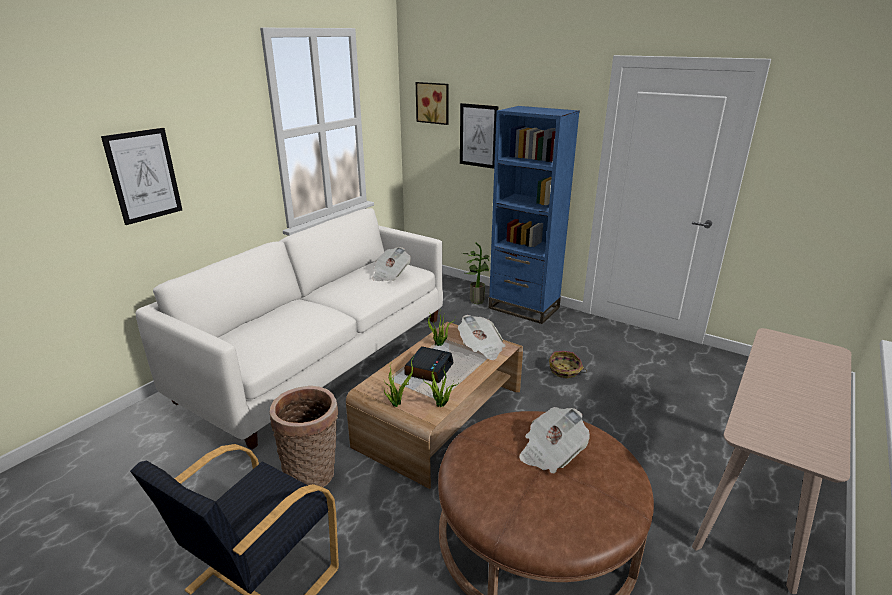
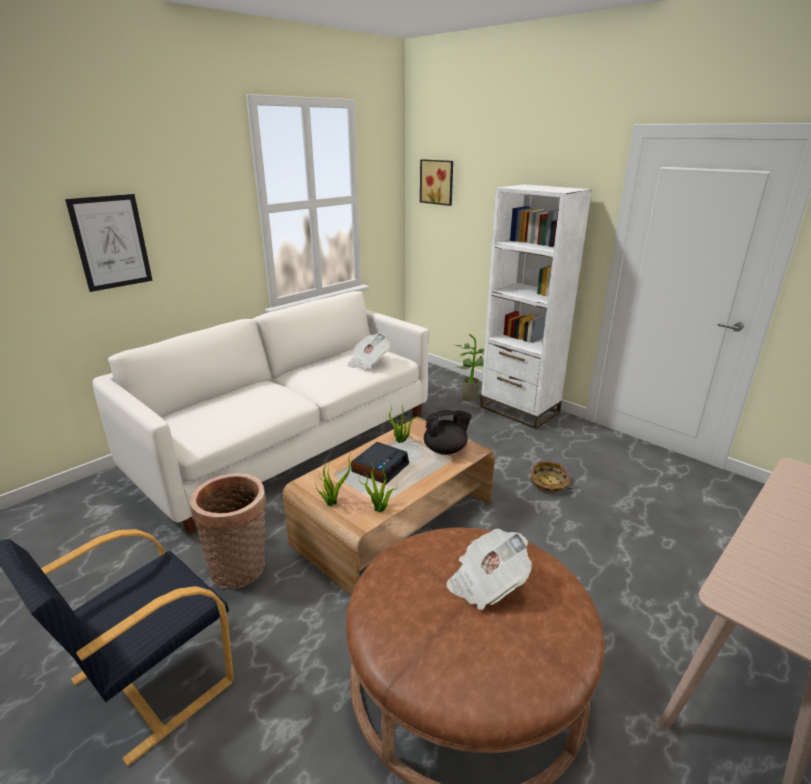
camera: 10 degrees right, 0 degrees up
newspaper [458,315,506,360] -> black teapot [424,410,472,455]
picture [460,103,498,169] -> none
blue bookcase [489,106,580,324] -> white bookcase [480,184,592,429]

